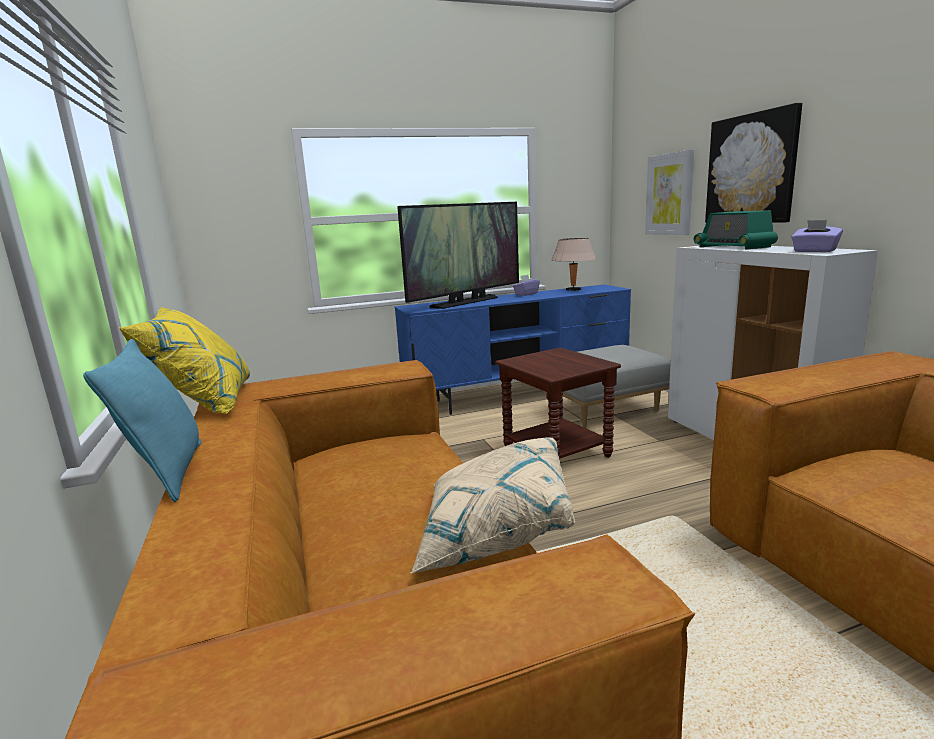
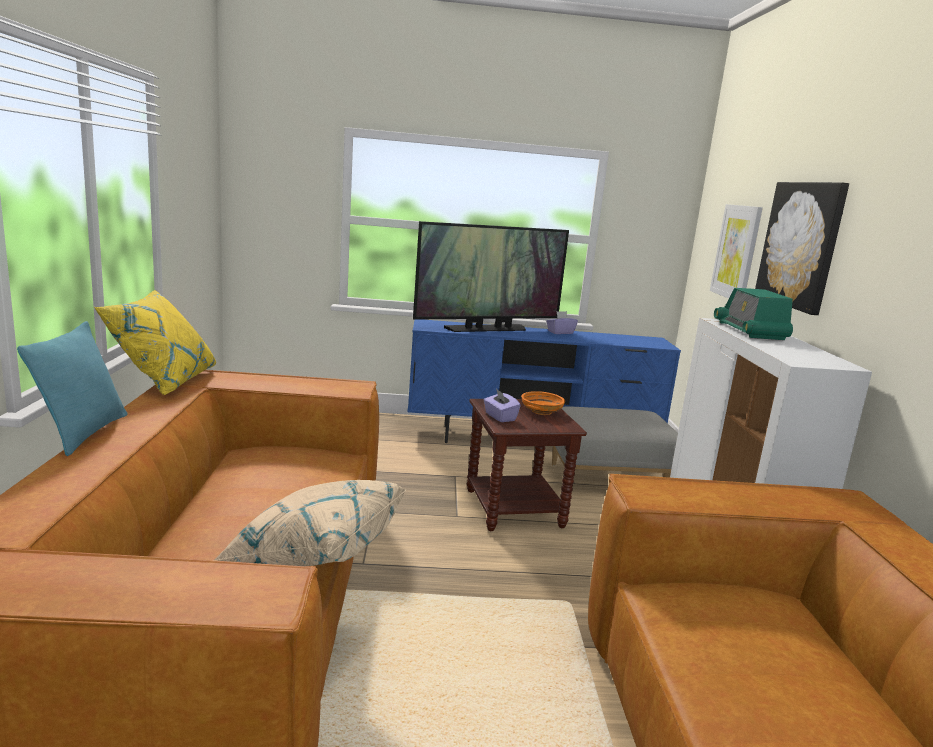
camera: 15 degrees right, 0 degrees up
beige table lamp [551,238,597,291] -> none
purple tissue box [791,220,843,252] -> purple tissue box moved to [484,389,521,422]
none -> orange bowl [521,391,565,415]

